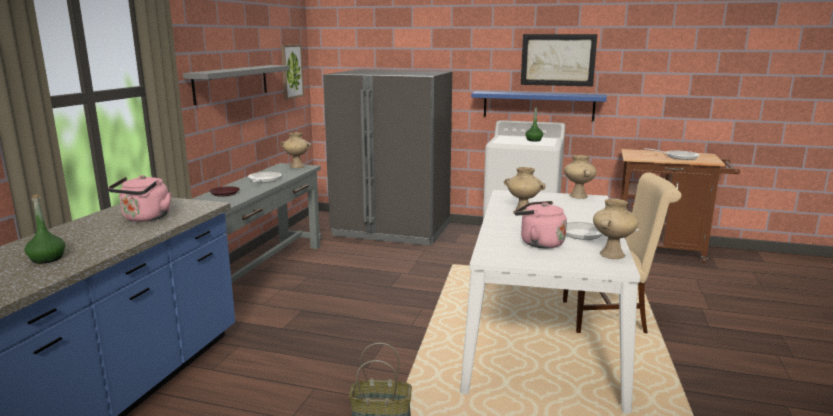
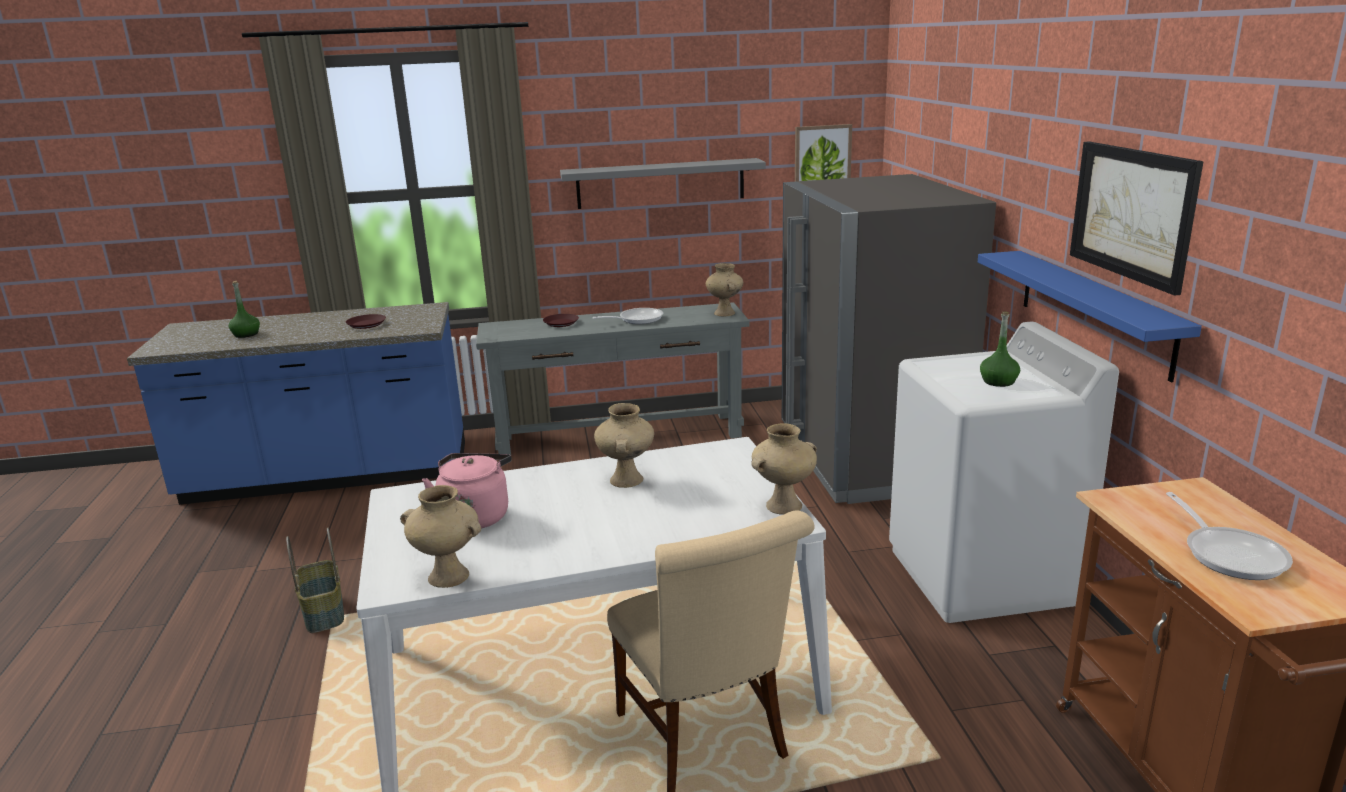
camera: 65 degrees right, 5 degrees up
pink kettle [108,175,171,222] -> brown plate [346,314,386,329]
frying pan [566,222,639,240] -> none

